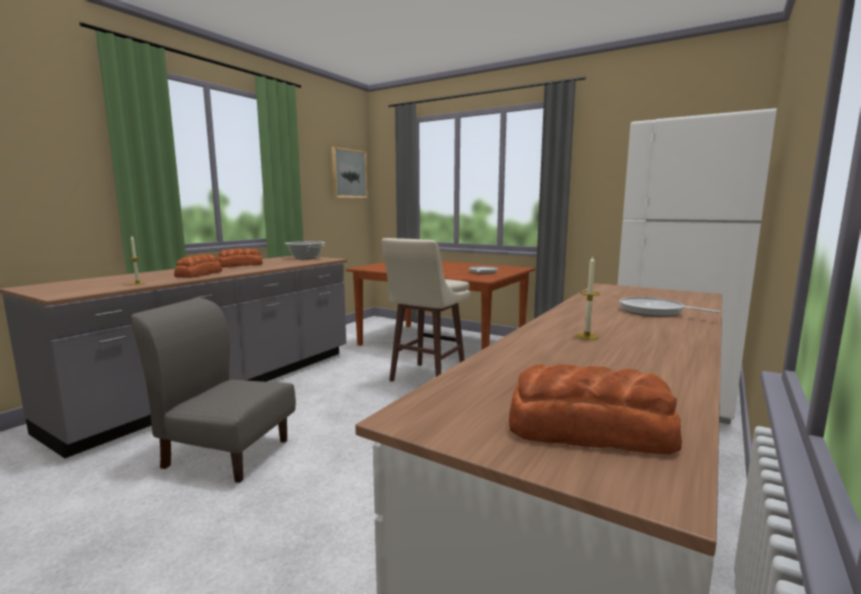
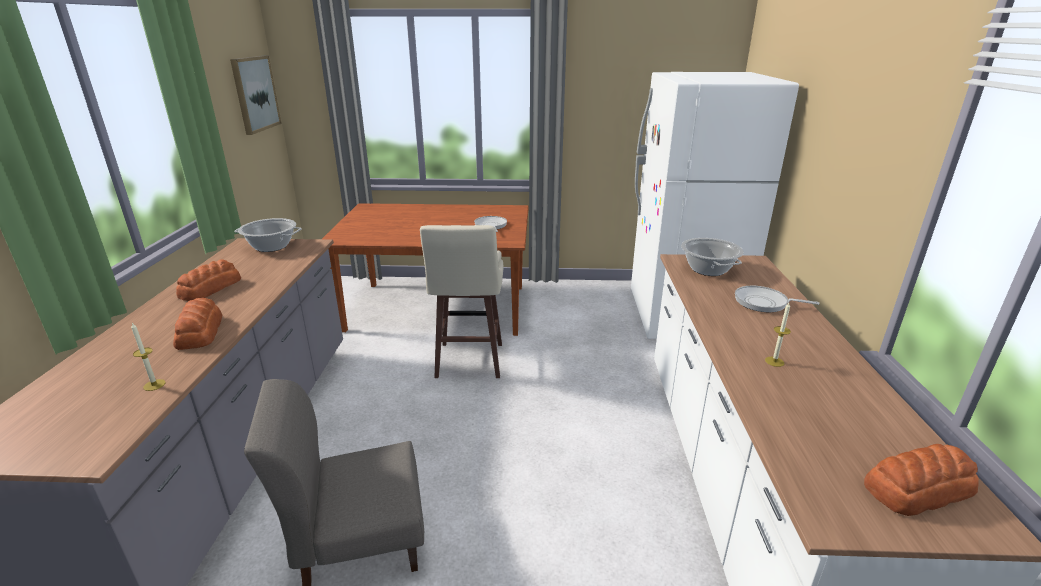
camera: 30 degrees left, 15 degrees up
none -> cooking pot [681,238,744,276]

